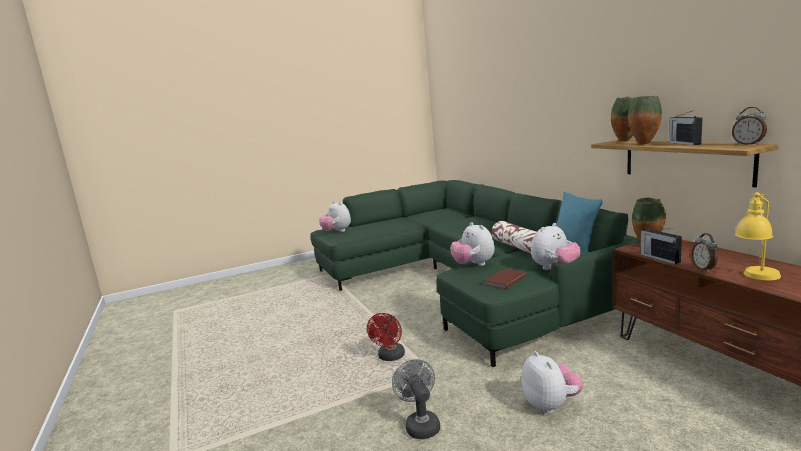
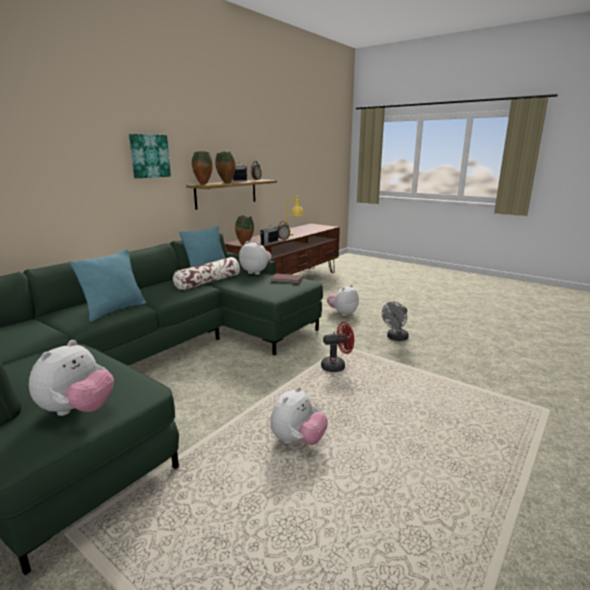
camera: 120 degrees left, 5 degrees up
plush toy [450,222,495,266] -> plush toy moved to [270,387,328,445]
none -> turquoise pillow [69,249,146,322]
none -> picture [129,134,171,178]

